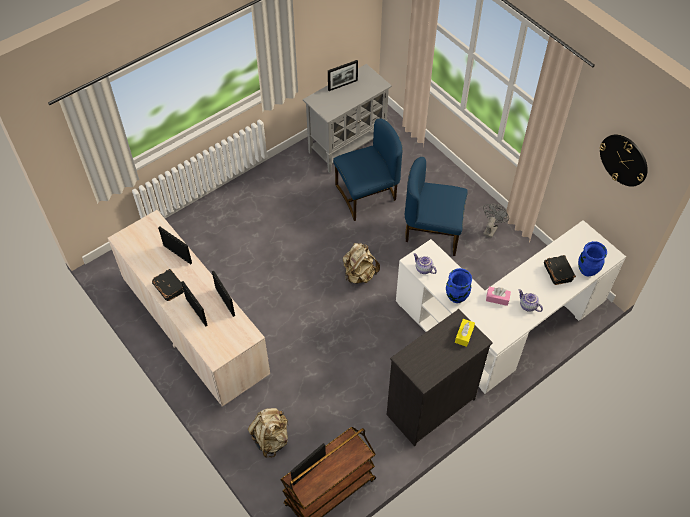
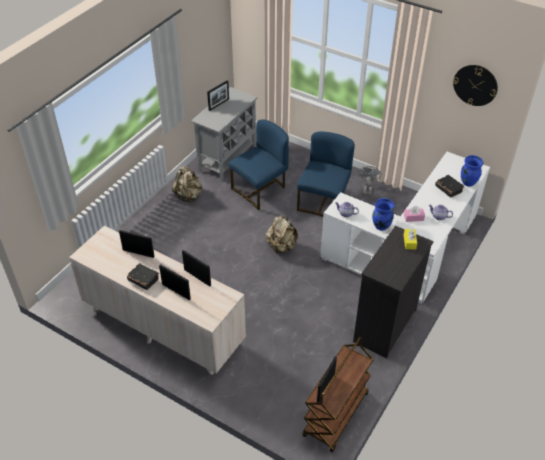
camera: 20 degrees left, 10 degrees down
beige backpack [248,408,289,458] -> beige backpack moved to [172,166,202,203]
blue chair [405,157,468,256] -> blue chair turned 120 degrees clockwise [297,131,355,217]

